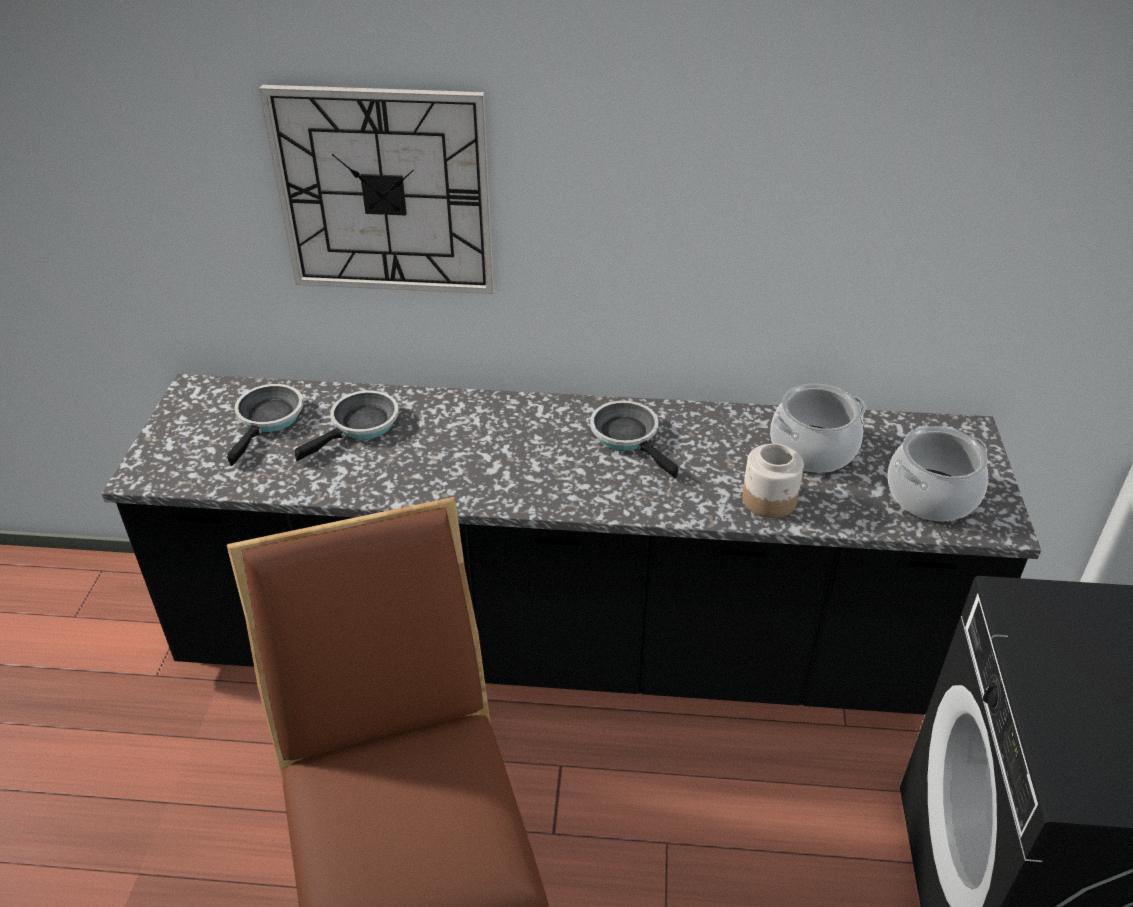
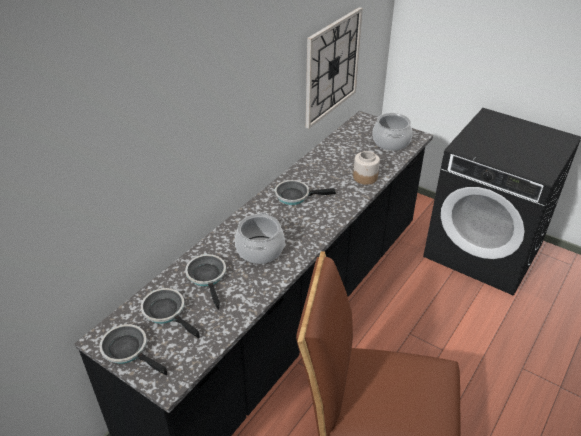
camera: 60 degrees left, 0 degrees up
wall clock [259,85,494,294] -> wall clock moved to [306,7,363,129]
cooking pot [770,384,866,473] -> cooking pot moved to [235,213,285,264]
none -> frying pan [99,324,167,375]

